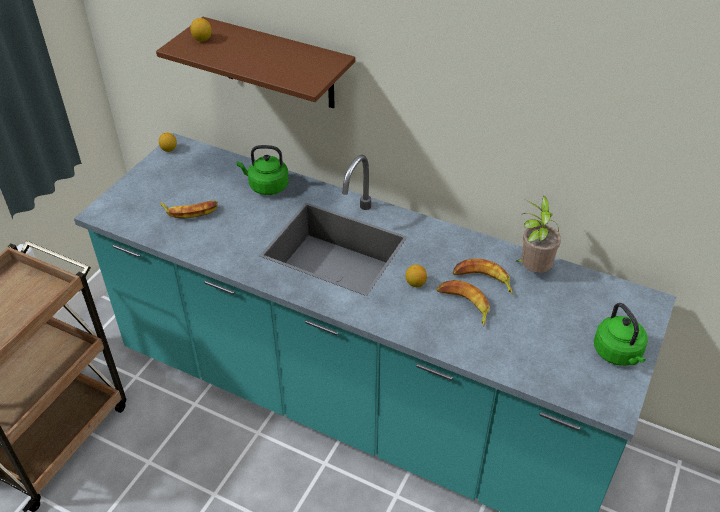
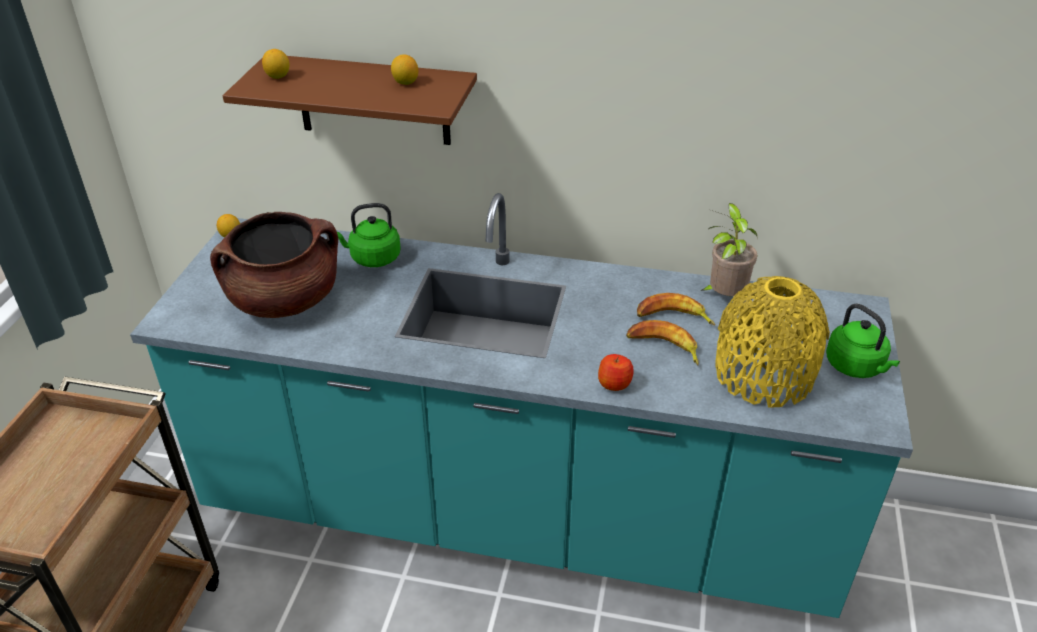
camera: 15 degrees left, 5 degrees down
banana [160,201,218,219] -> brown cooking pot [210,212,338,318]
lemon [406,265,427,287] -> lemon moved to [391,55,418,85]
none -> apple [598,354,634,391]
none -> yellow vase [715,276,830,408]

